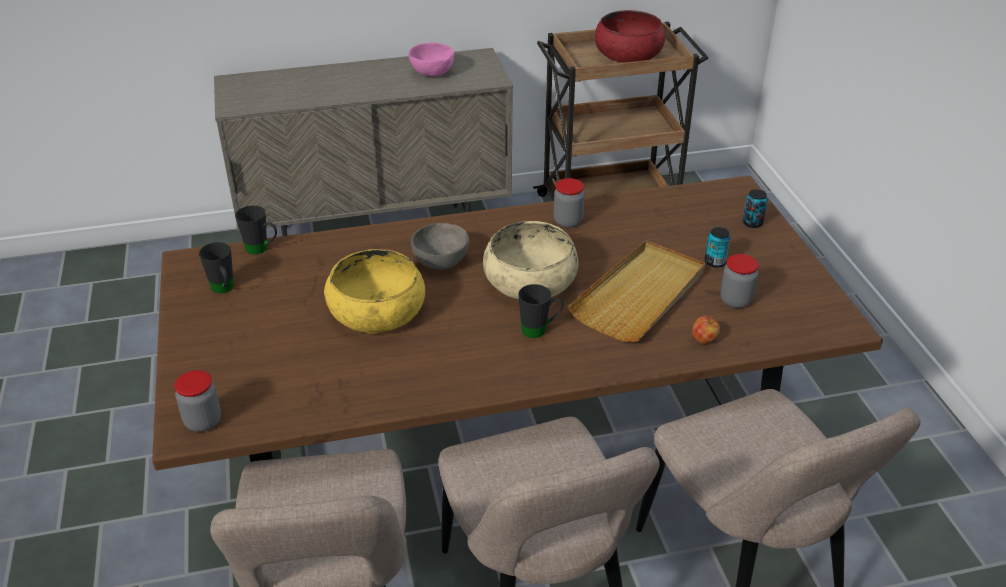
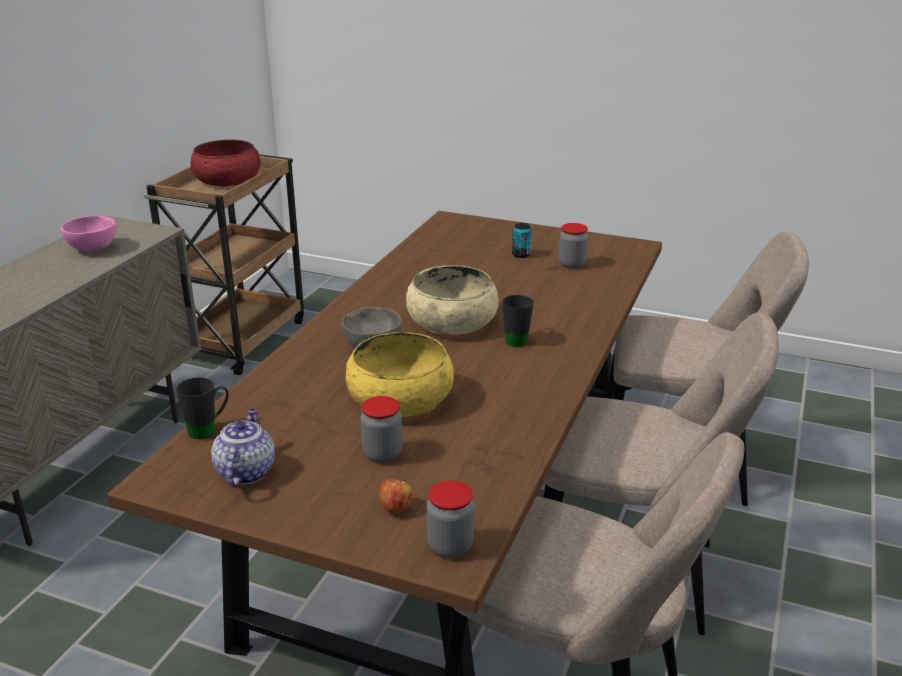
camera: 55 degrees left, 10 degrees down
black mug [199,242,234,294] -> teapot [211,409,275,487]
jar [554,178,585,228] -> jar moved to [360,396,402,463]
beige tray [567,241,705,342] -> none
apple [692,316,720,344] -> apple moved to [379,478,413,513]
can [743,189,768,228] -> none

